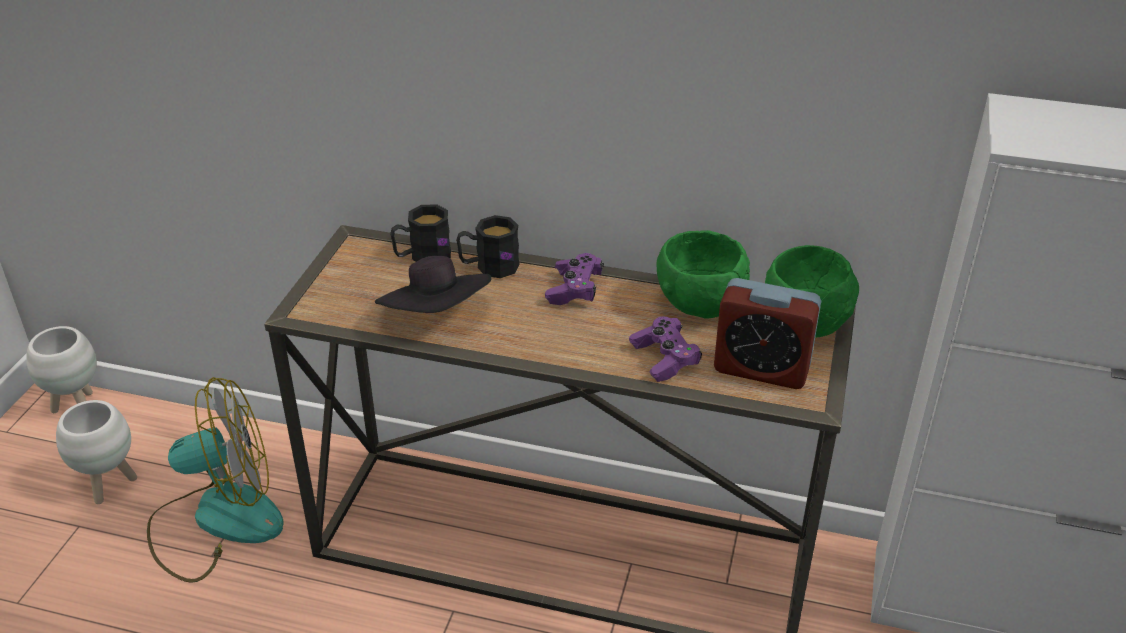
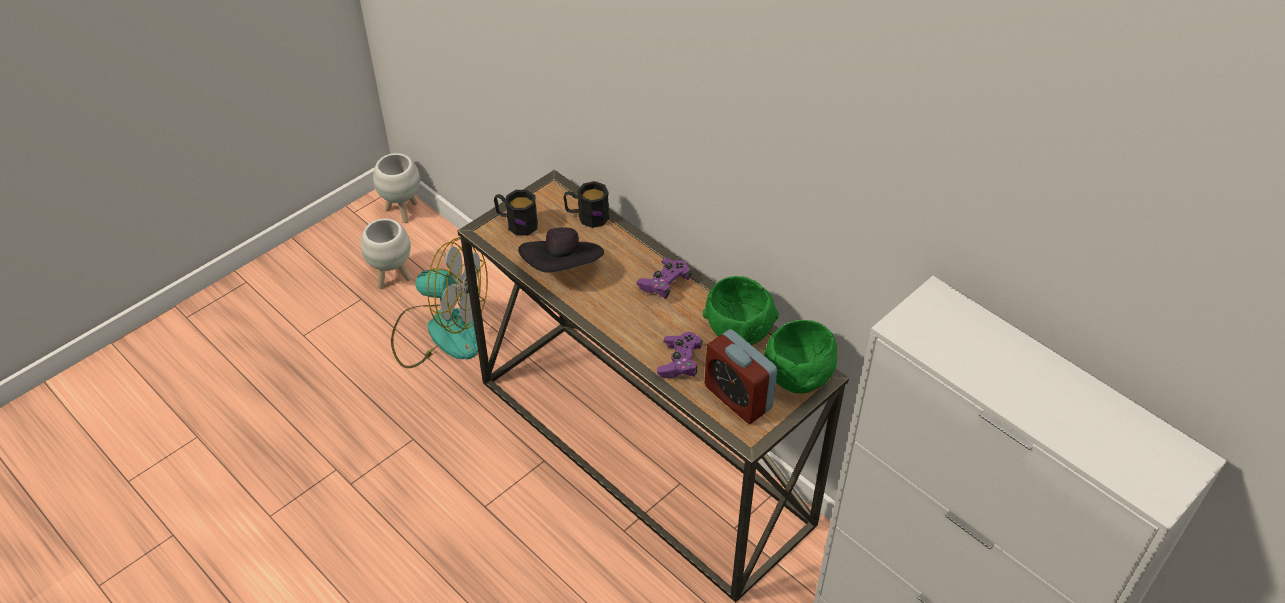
camera: 30 degrees right, 10 degrees up
black mug [456,215,520,278] -> black mug moved to [494,190,538,235]

